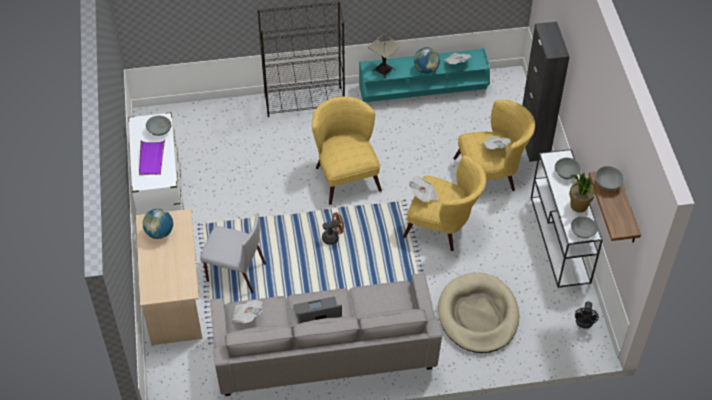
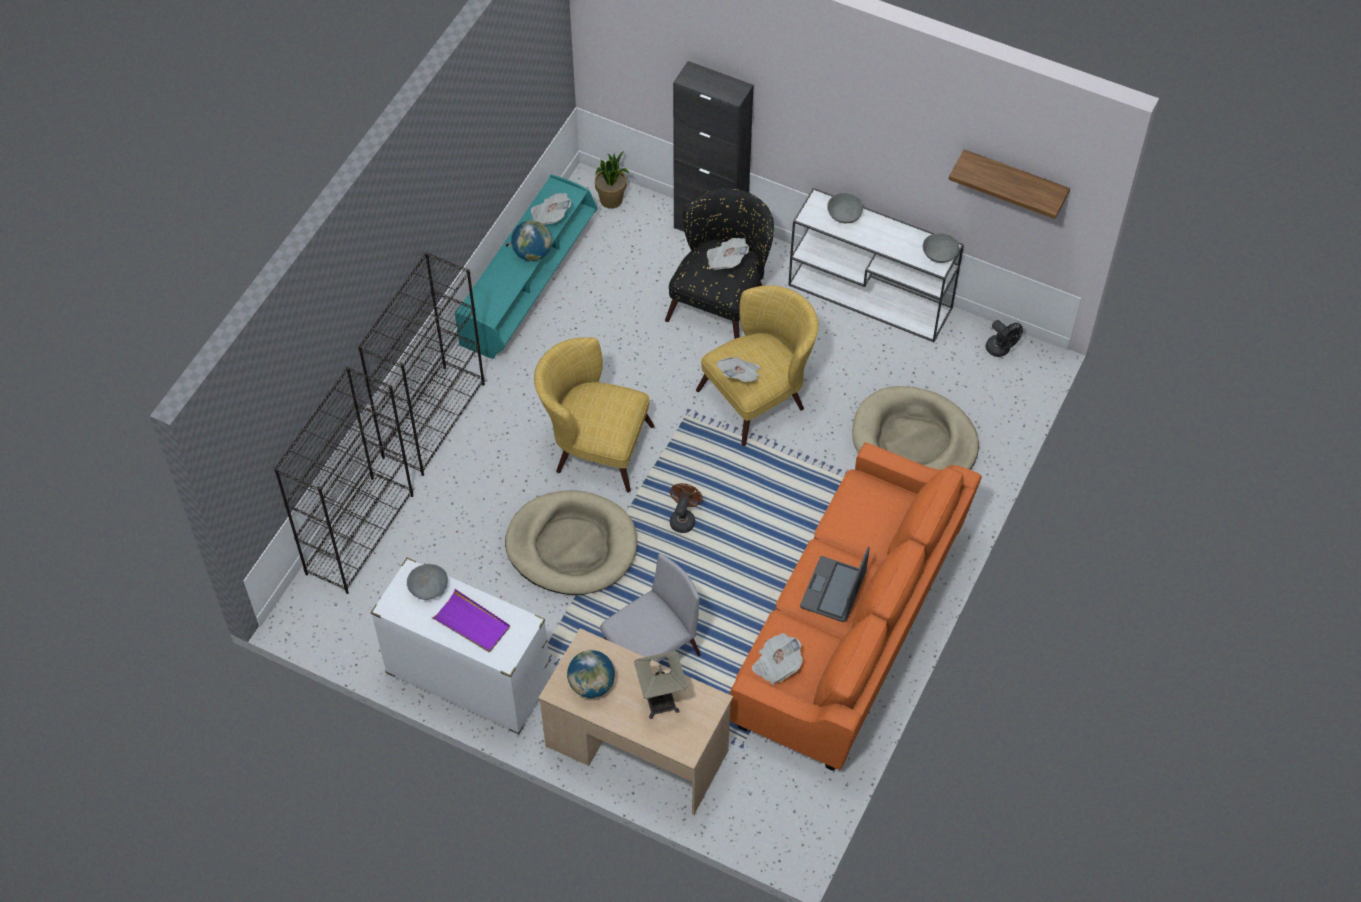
camera: 55 degrees left, 5 degrees up
grey sofa [210,273,442,396] -> orange sofa [730,442,982,771]
table lamp [368,35,401,78] -> table lamp moved to [634,650,687,719]
yellow armchair [453,100,535,191] -> black armchair [665,188,774,339]
potted plant [569,172,595,213] -> potted plant moved to [595,151,629,209]
grey bowl [595,166,624,190] -> none
none -> black bookcase [274,367,413,594]
none -> beige dog bed [505,490,637,595]

